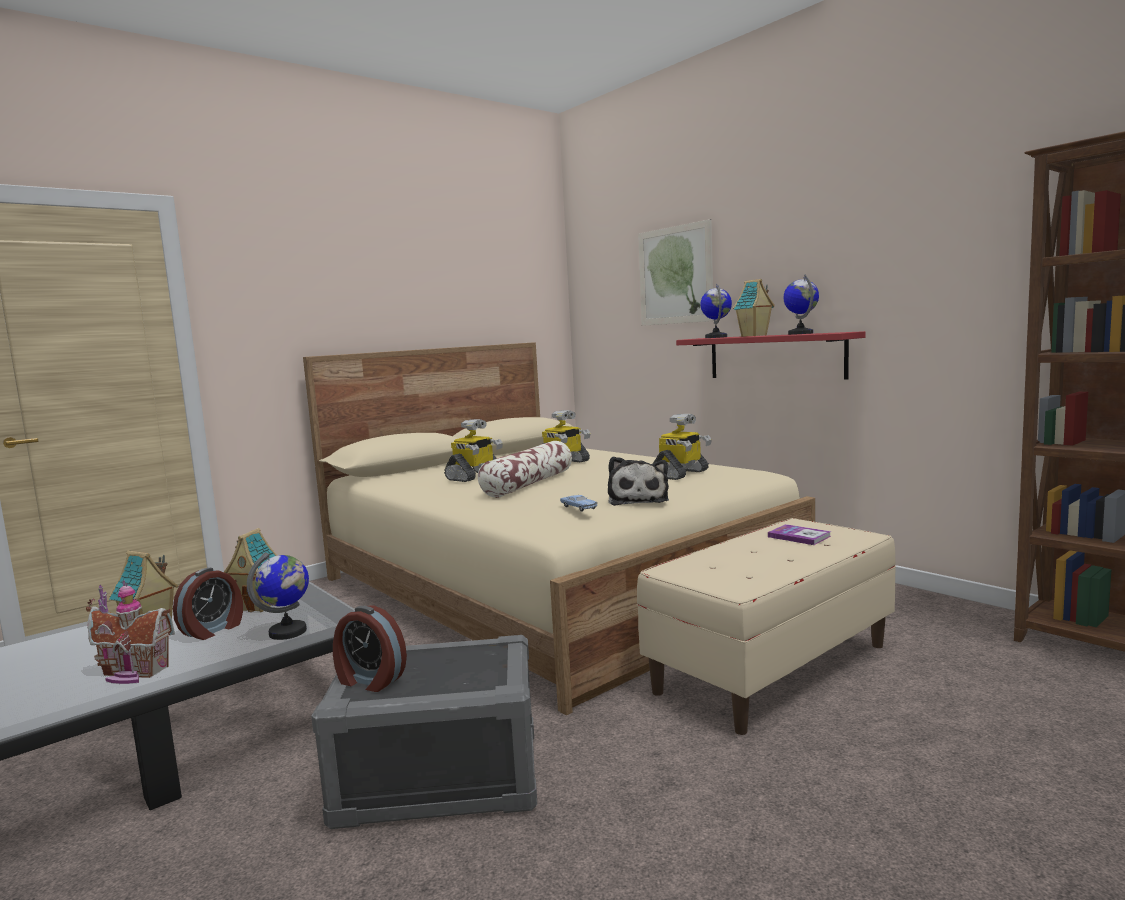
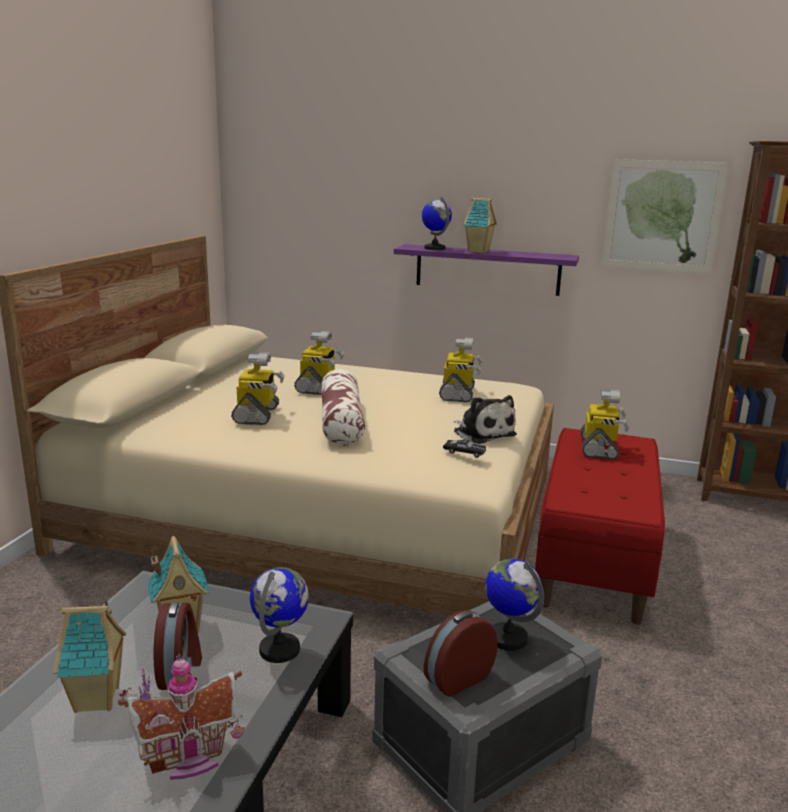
camera: 35 degrees left, 10 degrees up
alarm clock [333,605,407,692] -> alarm clock turned 150 degrees clockwise [423,610,498,697]
blue toy car [560,495,597,512] -> black toy car [443,440,486,458]
beige bench [637,518,896,735] -> red bench [535,428,665,625]
picture [638,219,714,326] -> picture moved to [602,159,729,274]
red shelf [676,331,866,380] -> purple shelf [394,244,579,296]
book [768,524,831,545] -> toy robot [581,389,629,460]
globe [783,274,819,335] -> globe moved to [485,559,544,651]

